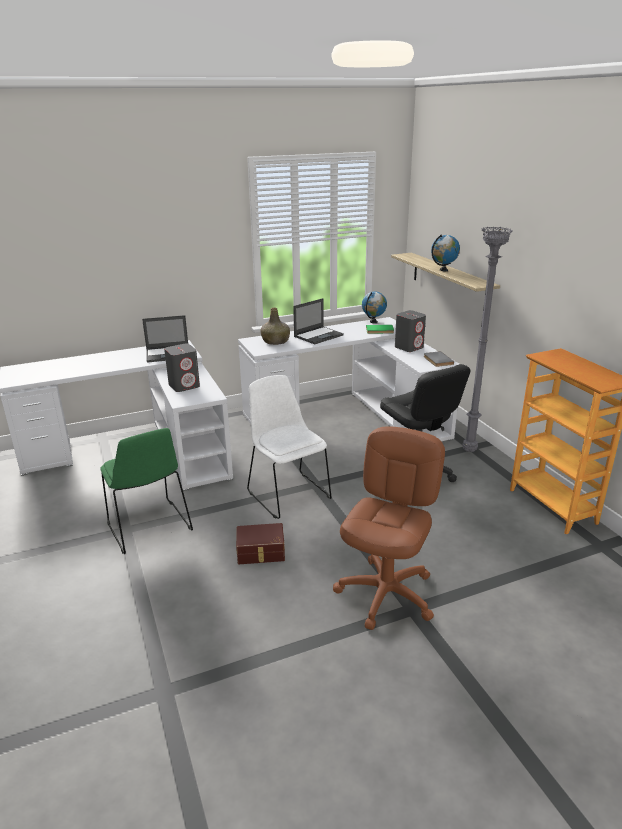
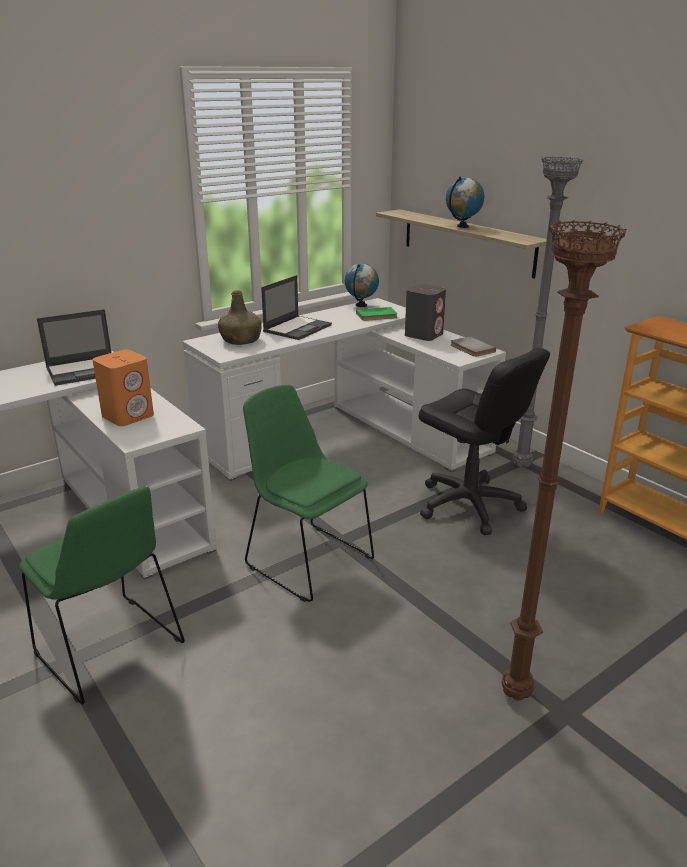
camera: 15 degrees left, 0 degrees up
grey speaker [164,343,200,392] -> orange speaker [92,349,154,426]
brown storage box [236,523,285,564] -> none
white chair [247,375,331,519] -> green chair [243,385,374,602]
brown office chair [333,426,445,630] -> brown floor lamp [501,220,627,701]

